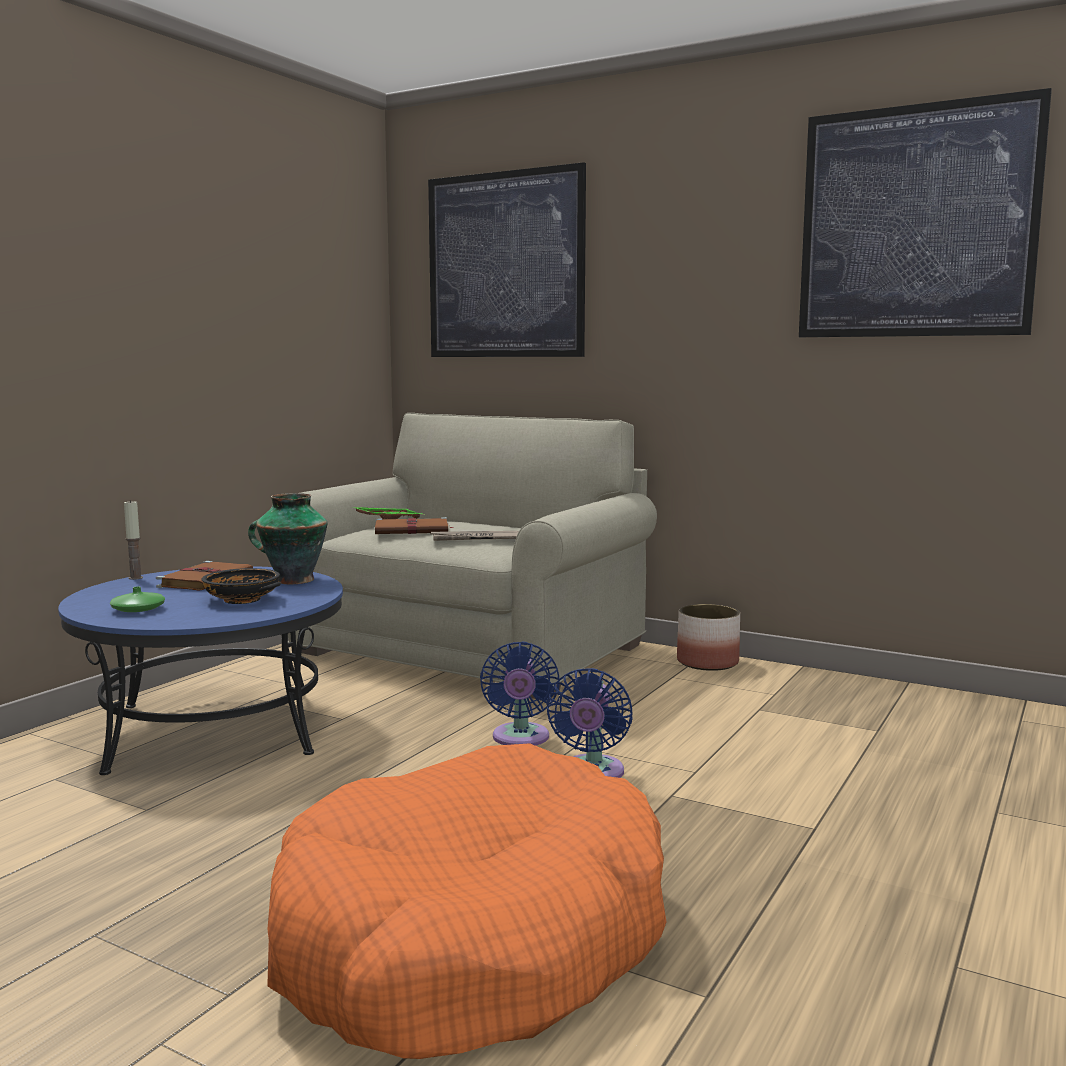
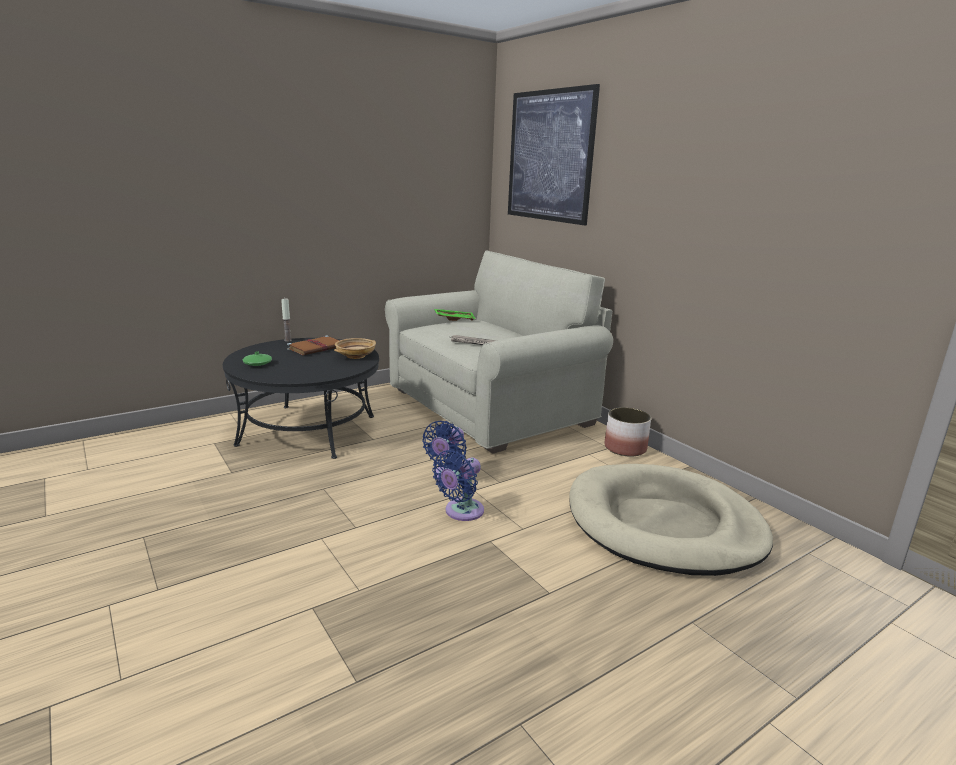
camera: 25 degrees right, 10 degrees up
blue coffee table [58,566,343,775] -> black coffee table [223,338,379,459]
black bowl [202,568,281,604] -> none
vase [248,493,328,584] -> beige bowl [334,338,376,359]
orange dog bed [267,743,666,1059] -> none
brown book [375,517,452,534] -> none
picture [799,88,1052,337] -> none
none -> beige dog bed [569,464,773,576]

